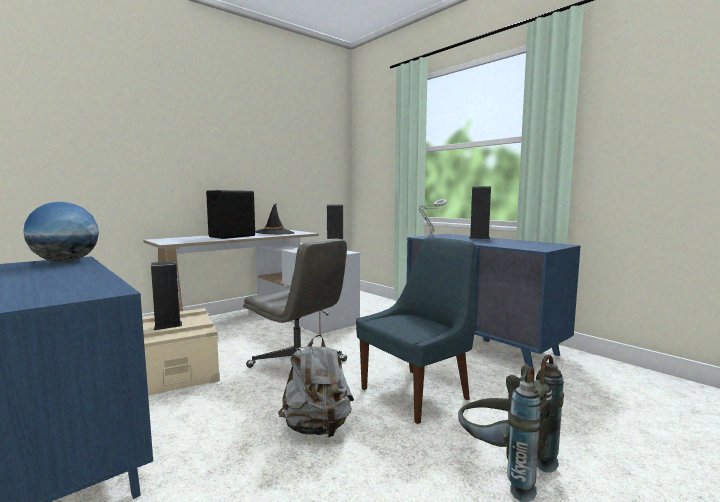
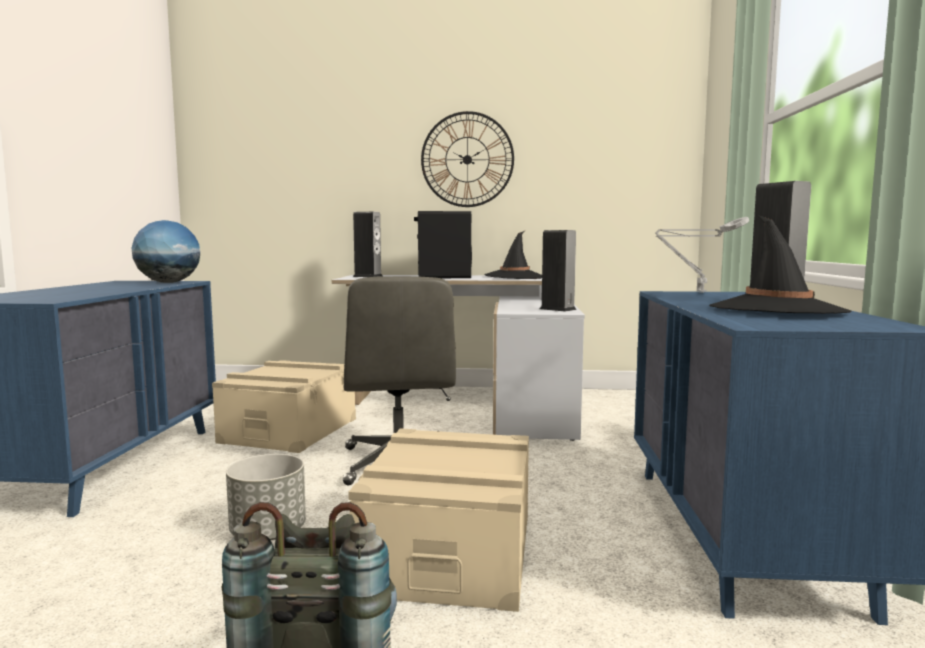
camera: 45 degrees right, 0 degrees up
speaker [151,261,182,330] -> speaker moved to [353,212,383,277]
grey backpack [278,335,354,437] -> grey planter [226,454,306,540]
blue chair [356,238,476,424] -> beige storage box [348,428,529,612]
none -> wall clock [421,111,514,207]
none -> black hat [709,215,852,314]

